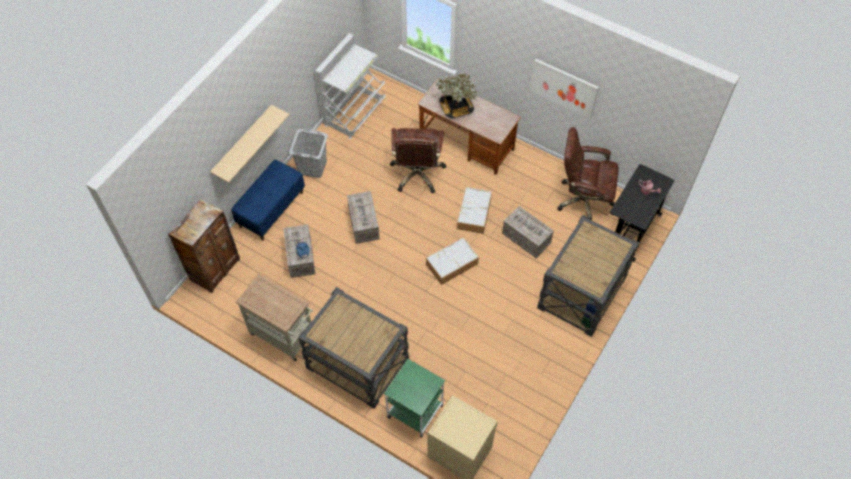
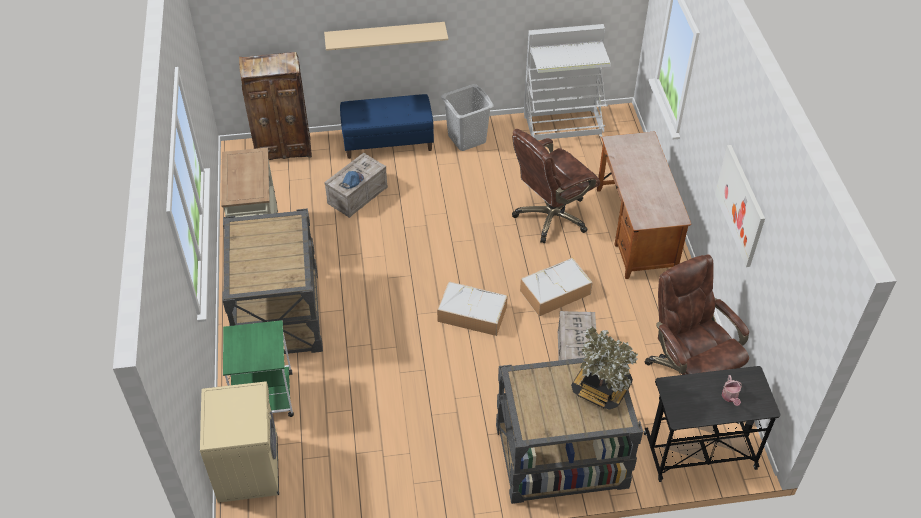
camera: 50 degrees right, 10 degrees down
crate [347,191,380,244] -> none
potted plant [435,74,477,118] -> potted plant moved to [571,326,638,410]

